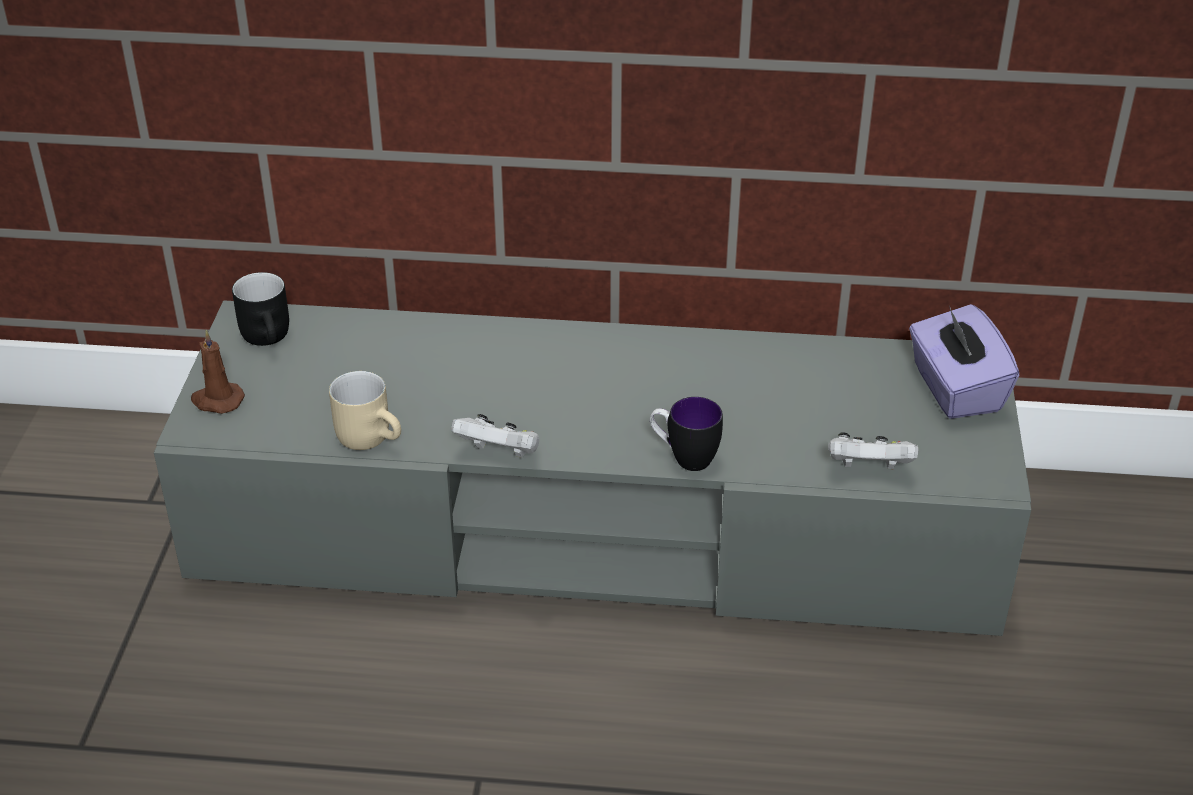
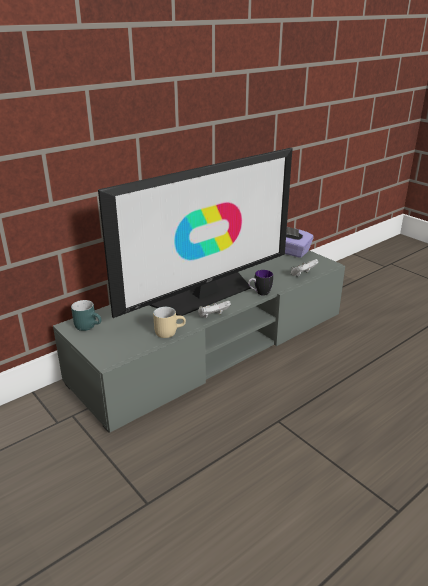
camera: 45 degrees left, 10 degrees down
brown candle [191,330,245,414] -> none
black mug [232,272,289,346] -> turquoise mug [71,300,102,331]
none -> television [98,148,292,318]

